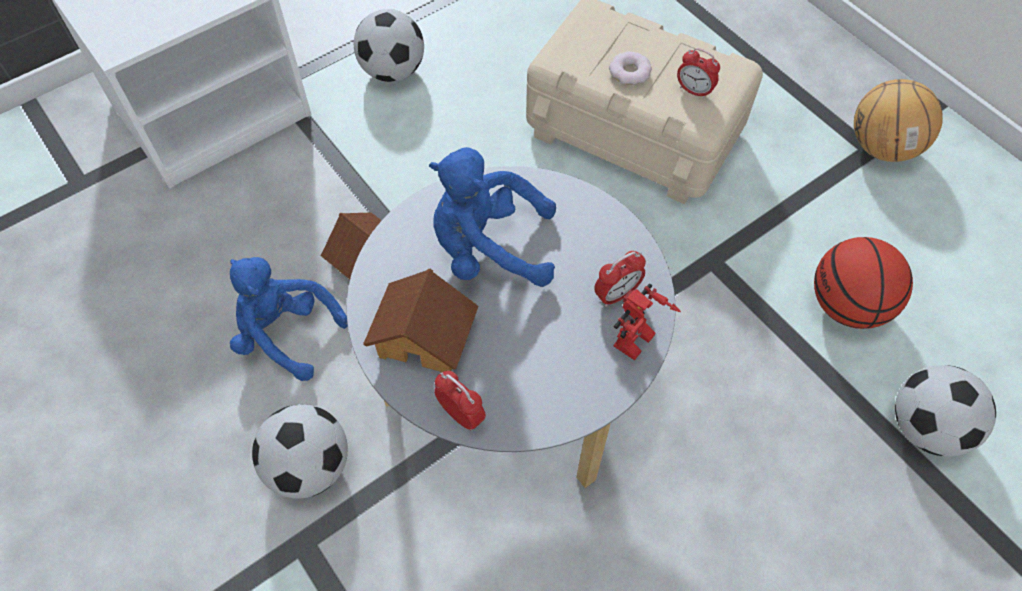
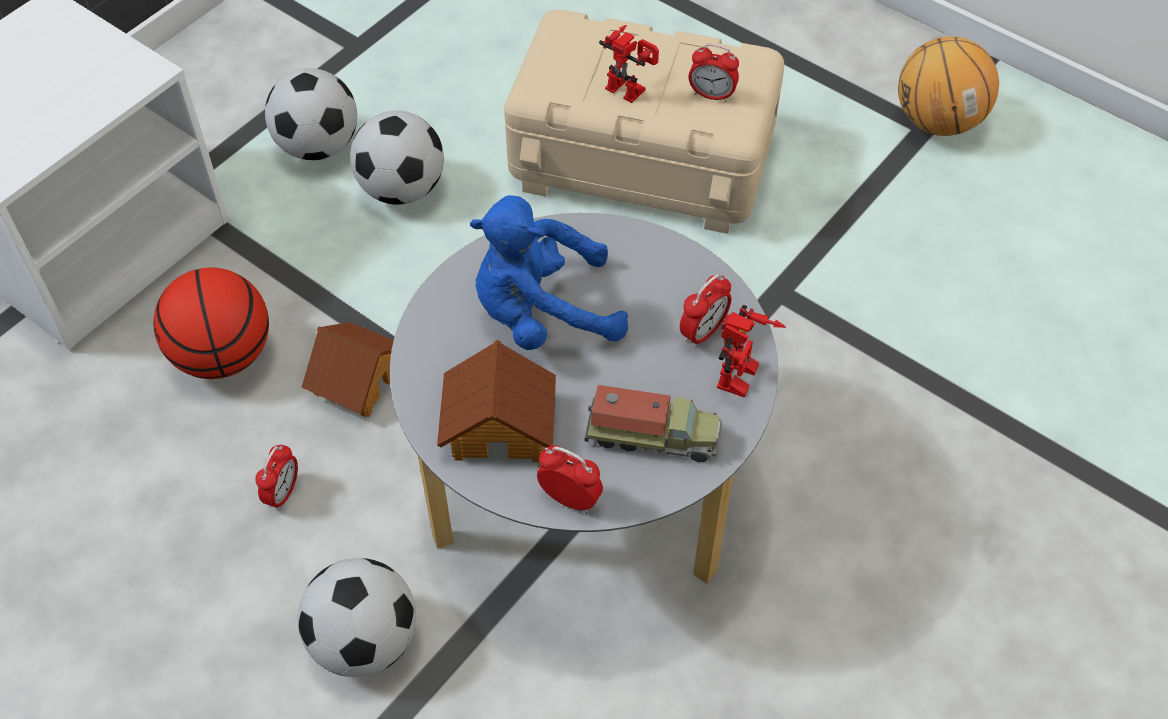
camera: 15 degrees left, 5 degrees down
blue plush toy [230,257,348,381] -> alarm clock [255,444,298,510]
donut [609,51,652,85] -> toy robot [599,25,659,103]
basketball [814,237,913,329] -> basketball moved to [153,267,269,379]
football [895,365,996,457] -> football moved to [350,111,444,205]
none -> toy truck [585,385,722,462]

